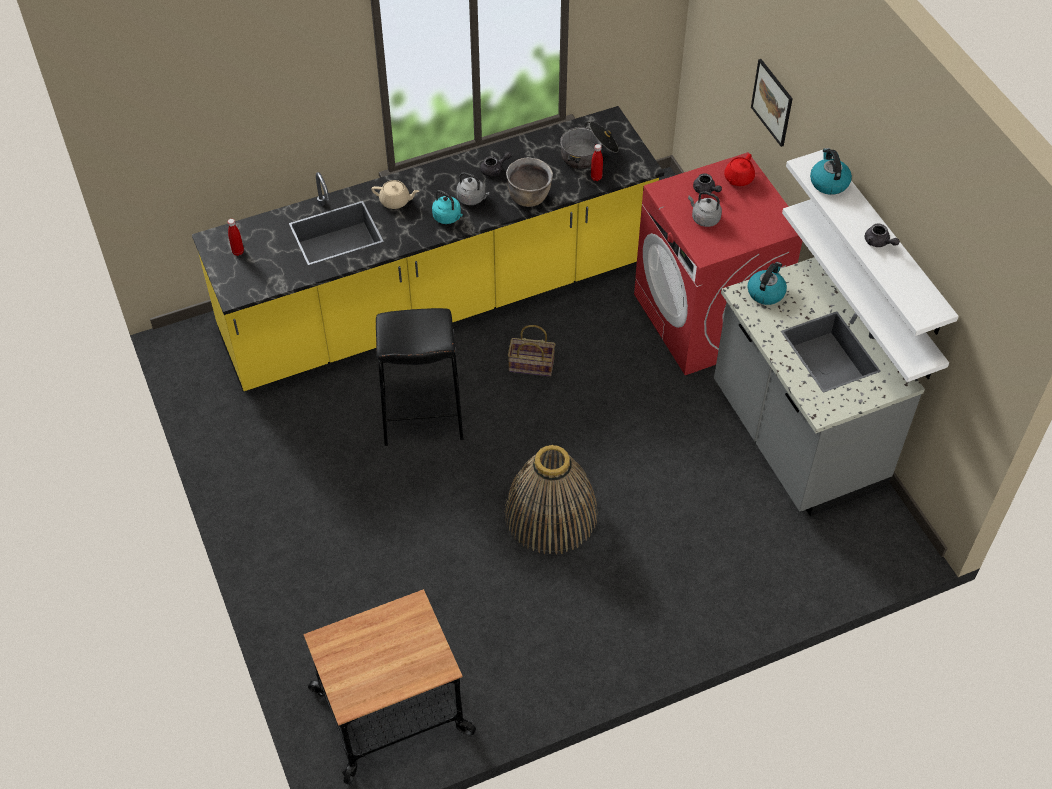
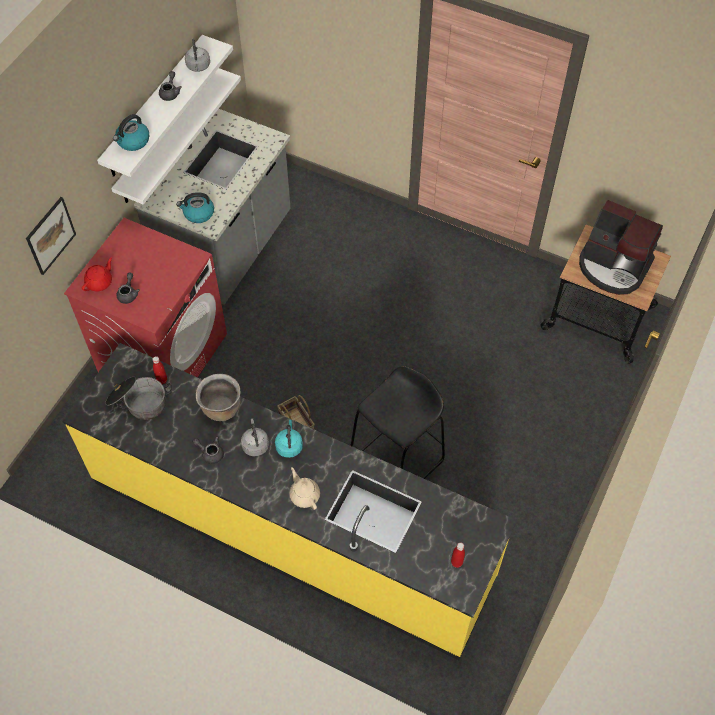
camera: 130 degrees left, 5 degrees up
basket [505,445,597,554] -> none
grey kettle [688,191,722,227] -> grey kettle moved to [185,39,210,72]
red teapot [724,154,755,186] -> red teapot turned 45 degrees counterclockwise [82,257,112,291]
none -> coffee machine [579,200,663,295]

